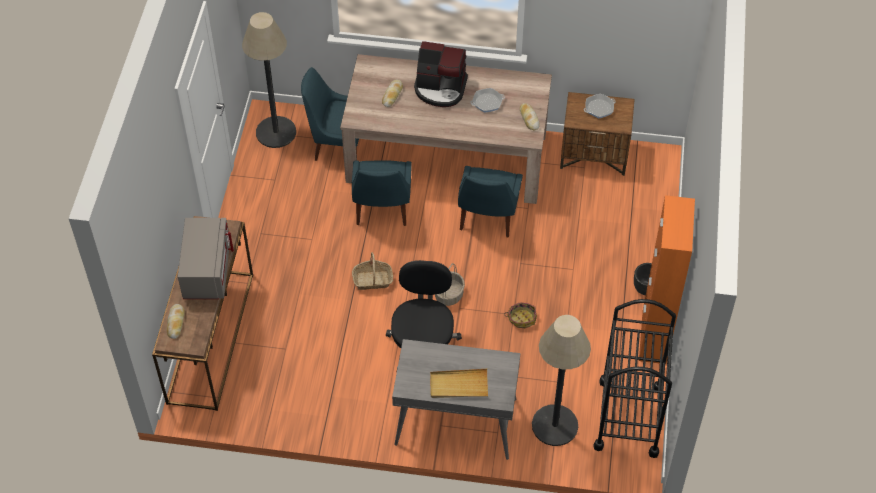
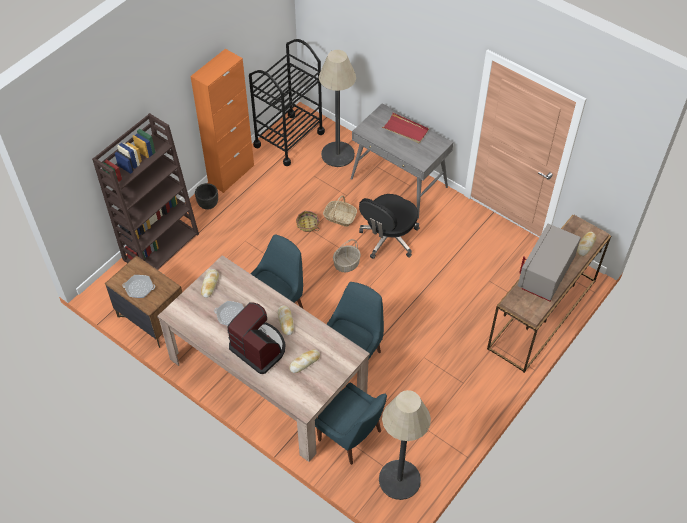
camera: 150 degrees left, 0 degrees up
basket [352,252,393,290] -> basket moved to [323,196,357,227]
beige tray [430,369,488,398] -> red tray [382,113,429,143]
none -> brown bookcase [92,113,199,270]
none -> bread [278,305,294,335]

